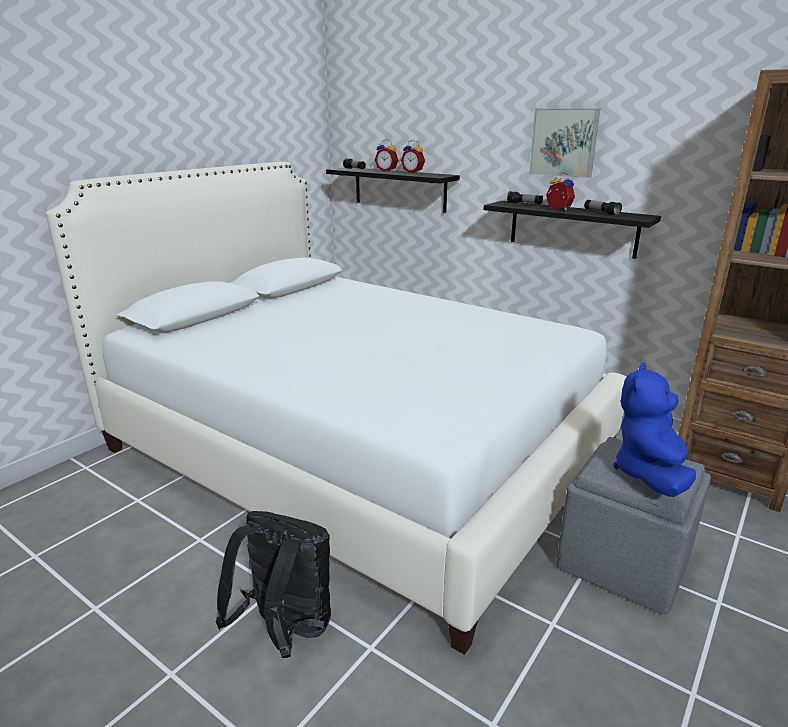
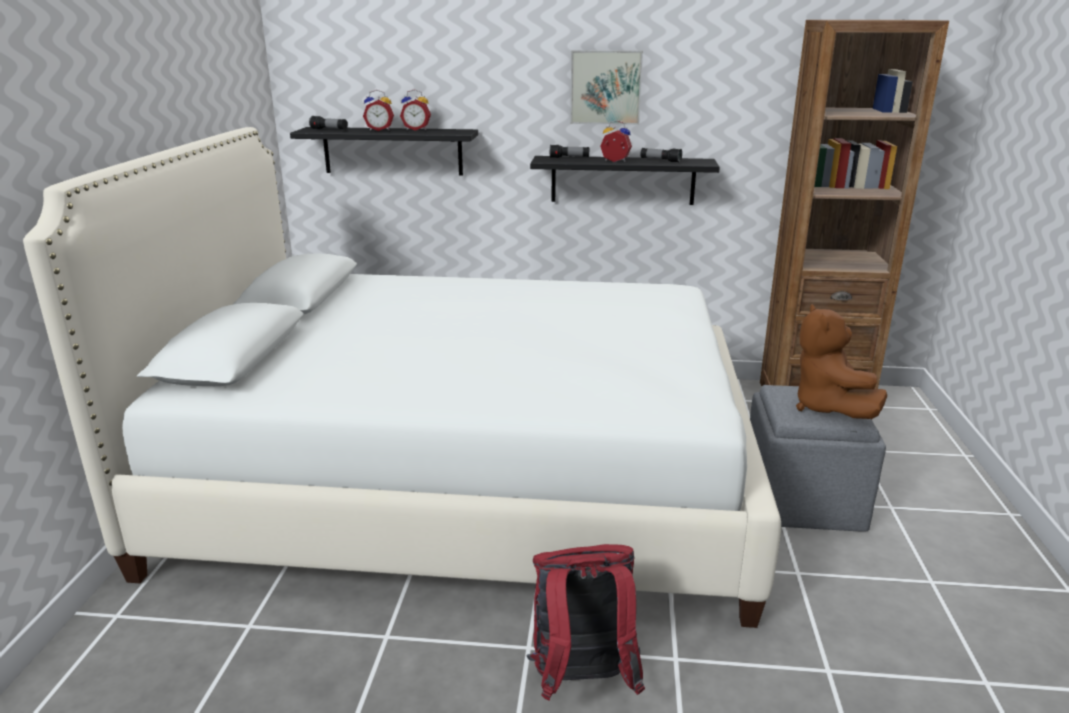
camera: 30 degrees left, 0 degrees up
black backpack [216,511,331,658] -> red backpack [526,544,645,700]
blue plush toy [613,363,696,497] -> brown plush toy [796,304,887,419]

